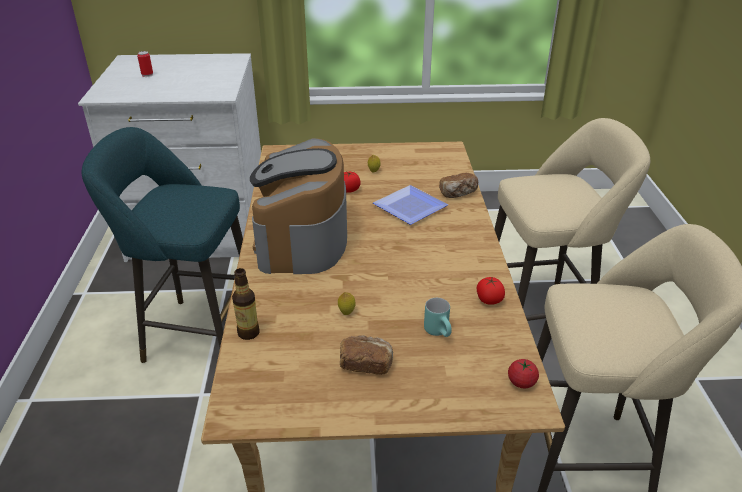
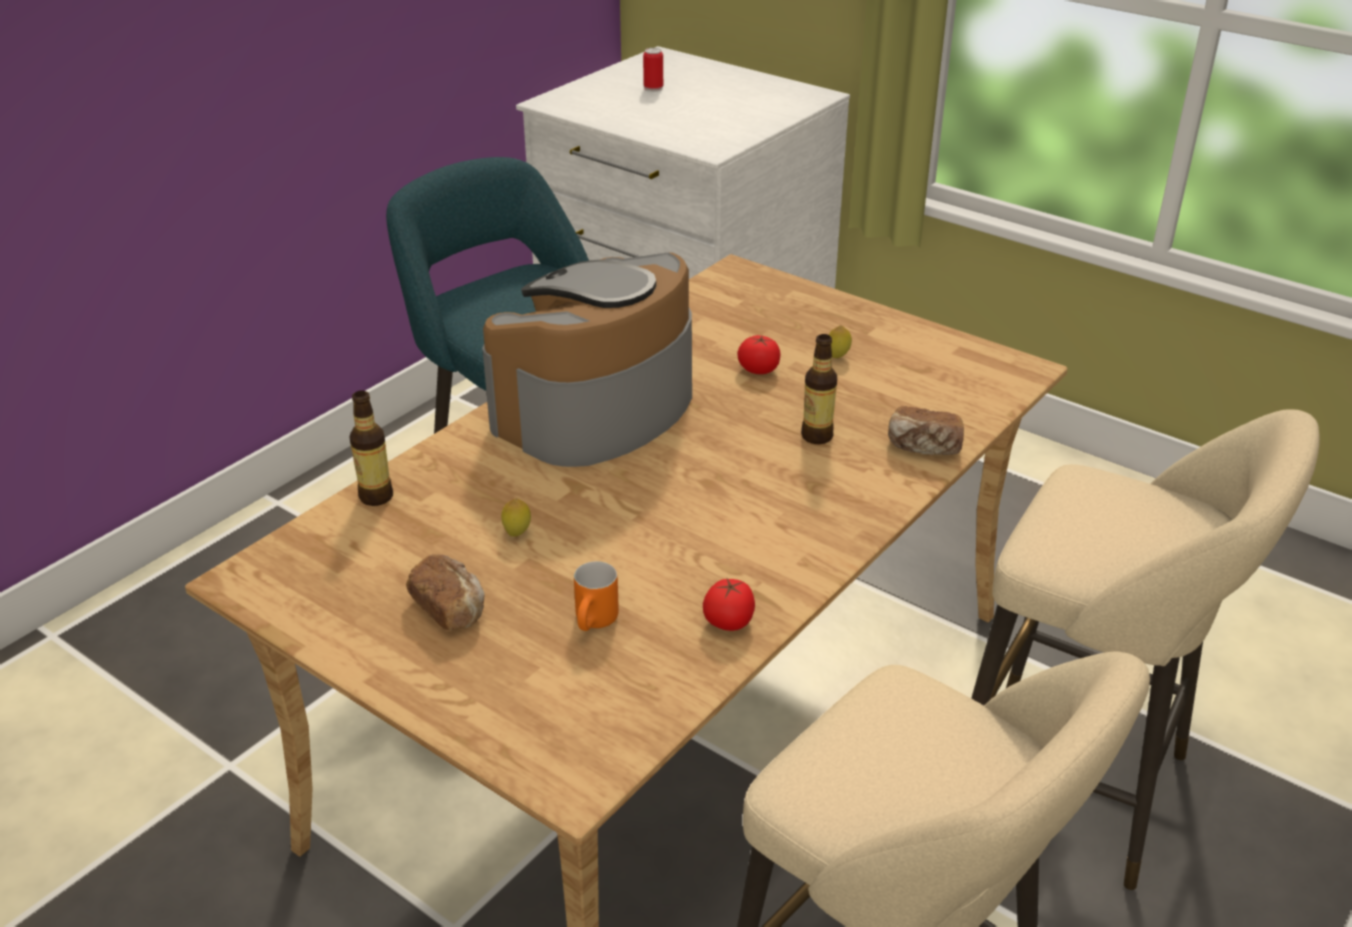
camera: 40 degrees right, 0 degrees up
plate [373,185,448,225] -> bottle [801,334,837,444]
turquoise mug [424,298,452,337] -> orange mug [574,561,619,631]
tomato [508,359,539,388] -> none

